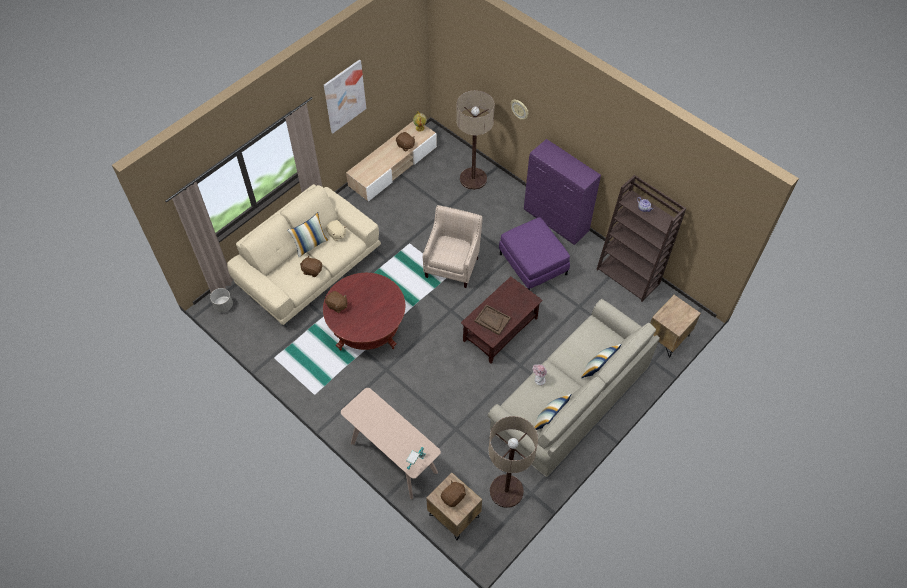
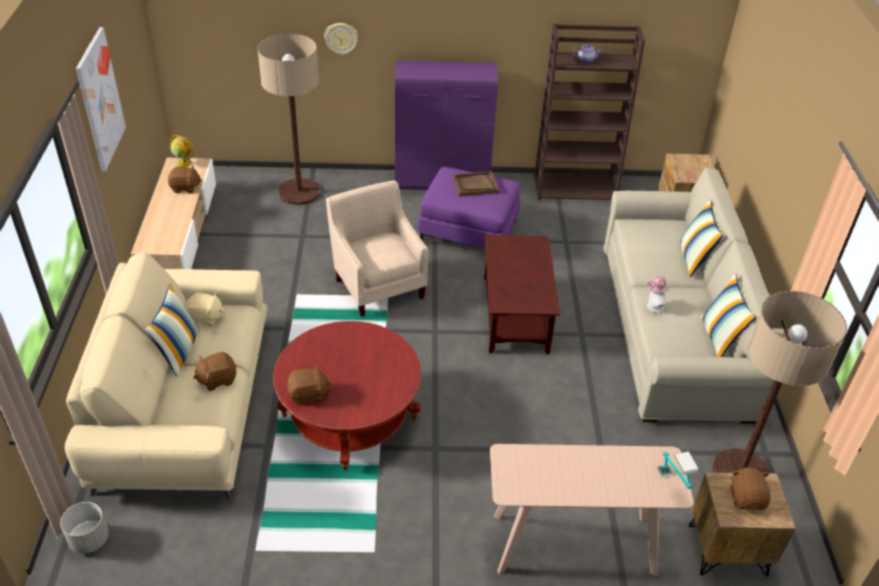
camera: 45 degrees left, 15 degrees down
brown tray [474,304,511,335] -> brown tray moved to [453,171,499,196]

